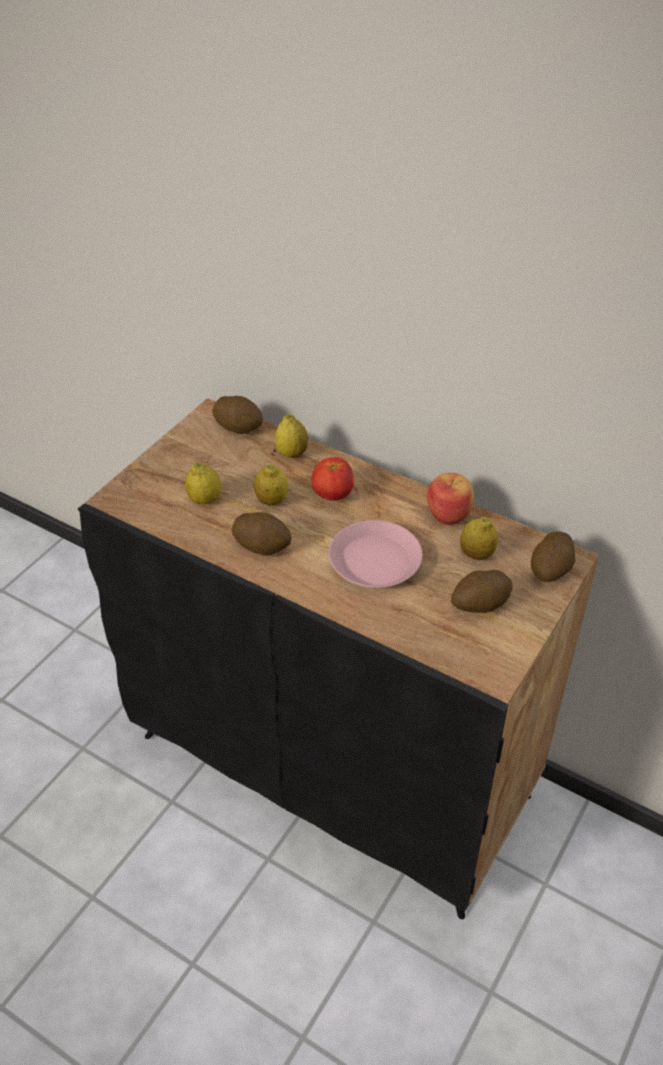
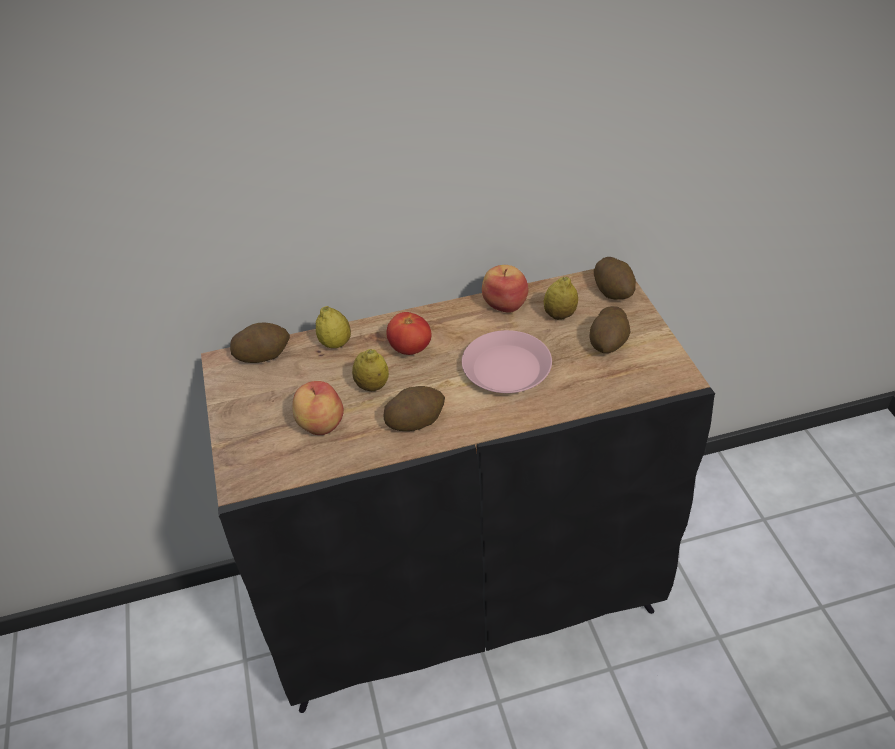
camera: 45 degrees left, 0 degrees up
lemon [185,463,221,504] -> apple [292,381,344,435]

